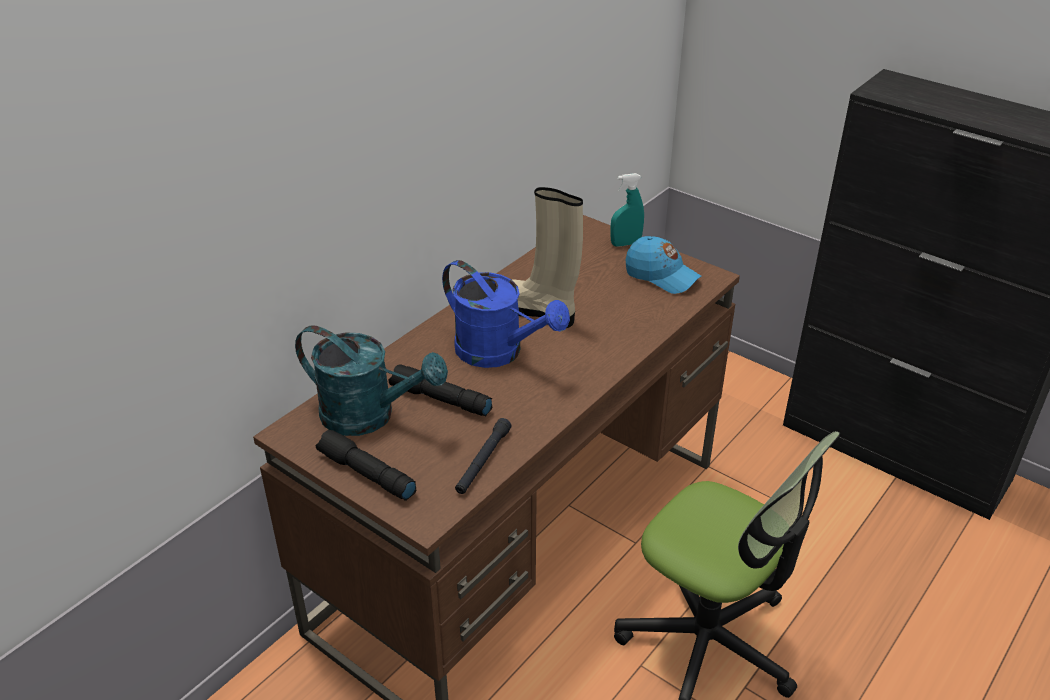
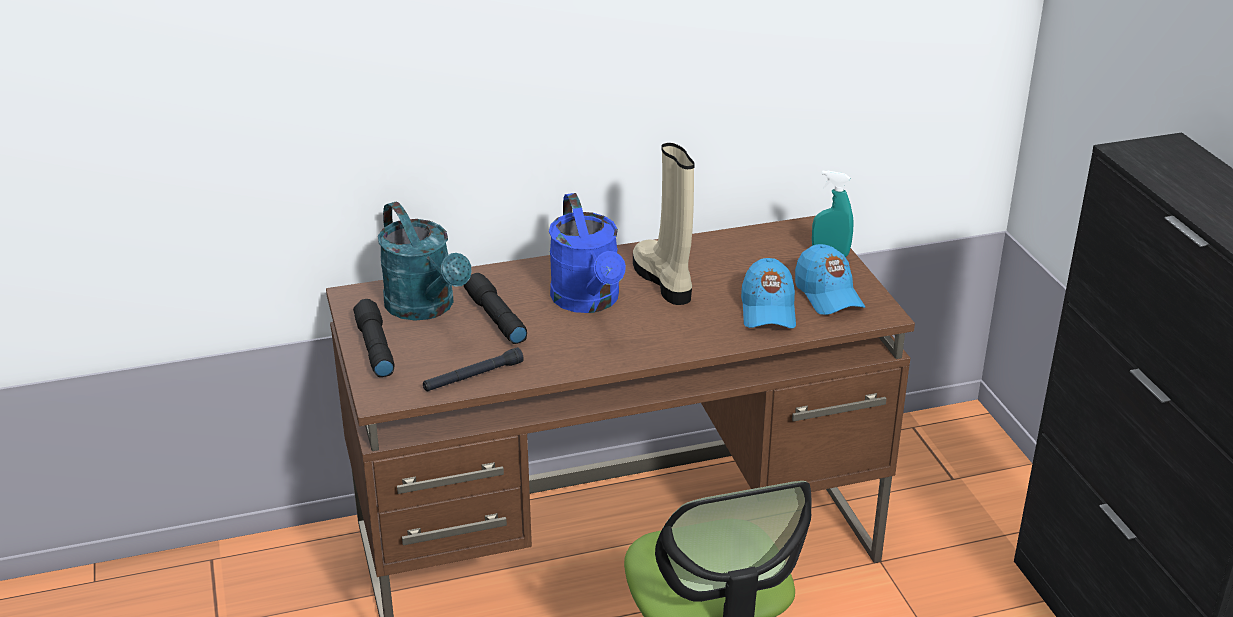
camera: 35 degrees right, 5 degrees down
none -> blue cap [741,258,796,329]

